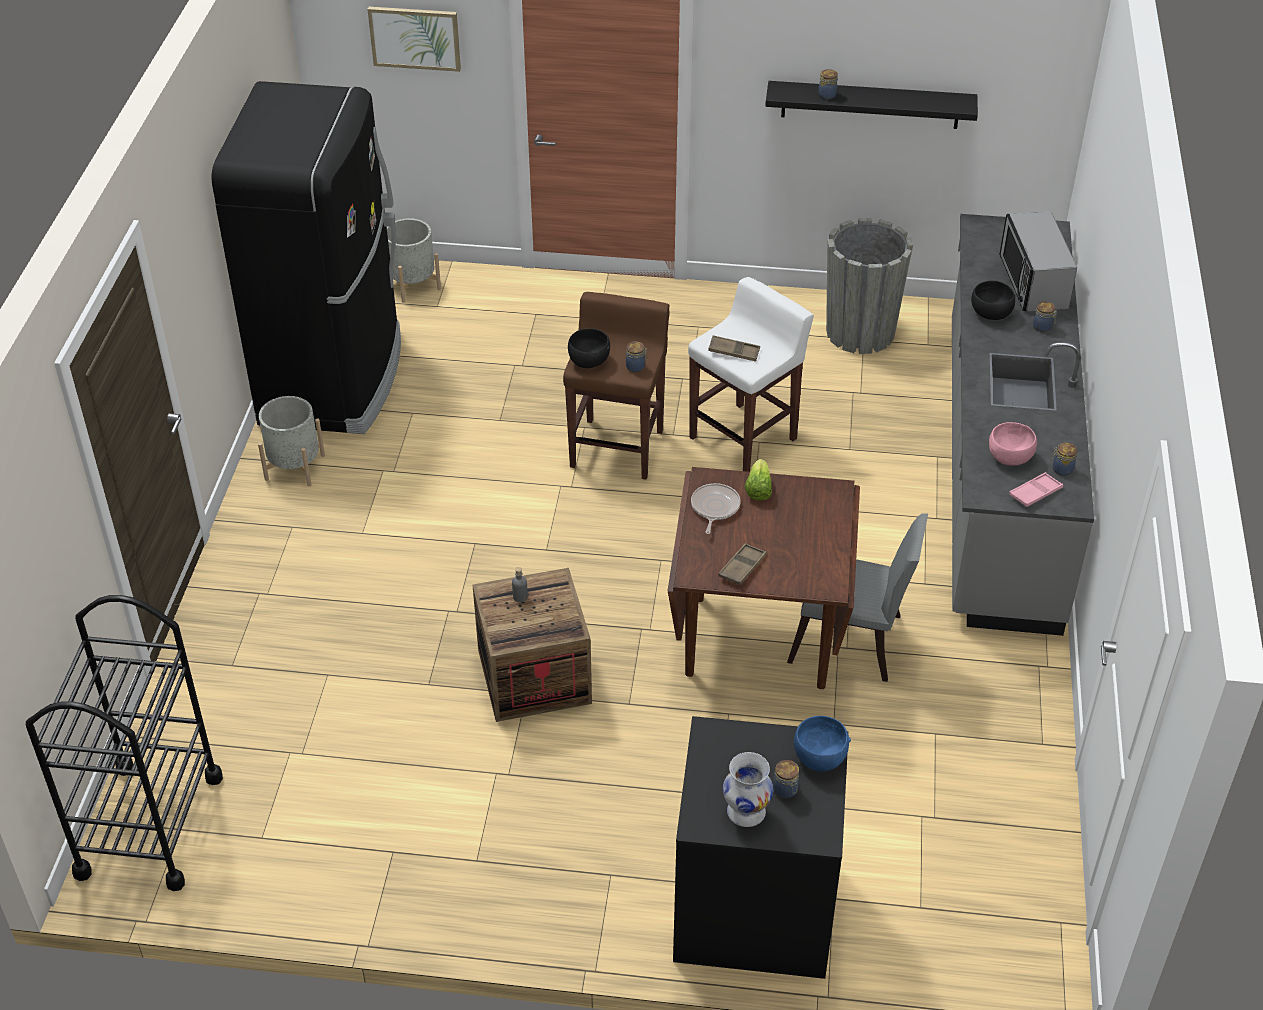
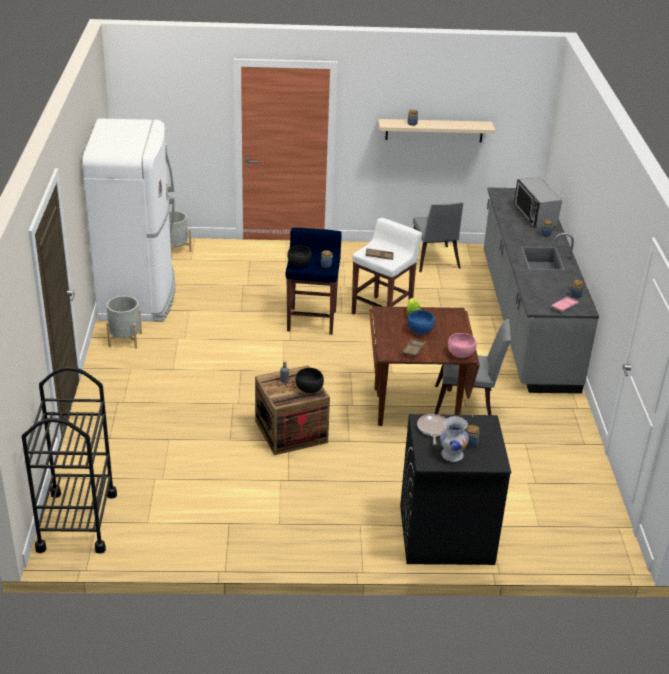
camera: 10 degrees left, 10 degrees down
black fridge [211,81,401,434] -> white fridge [83,118,175,322]
picture [368,7,461,72] -> none
brown stool [563,292,669,480] -> blue stool [285,228,342,335]
frying pan [691,483,741,534] -> frying pan moved to [417,414,447,445]
black shelf [765,81,978,129] -> beige shelf [378,119,495,142]
blue bowl [794,716,851,771] -> blue bowl moved to [407,310,435,334]
grey planter [826,218,913,354] -> grey chair [413,202,463,272]
black bowl [971,281,1015,320] -> black bowl moved to [295,368,324,393]
pink bowl [989,422,1037,465] -> pink bowl moved to [448,333,476,358]

